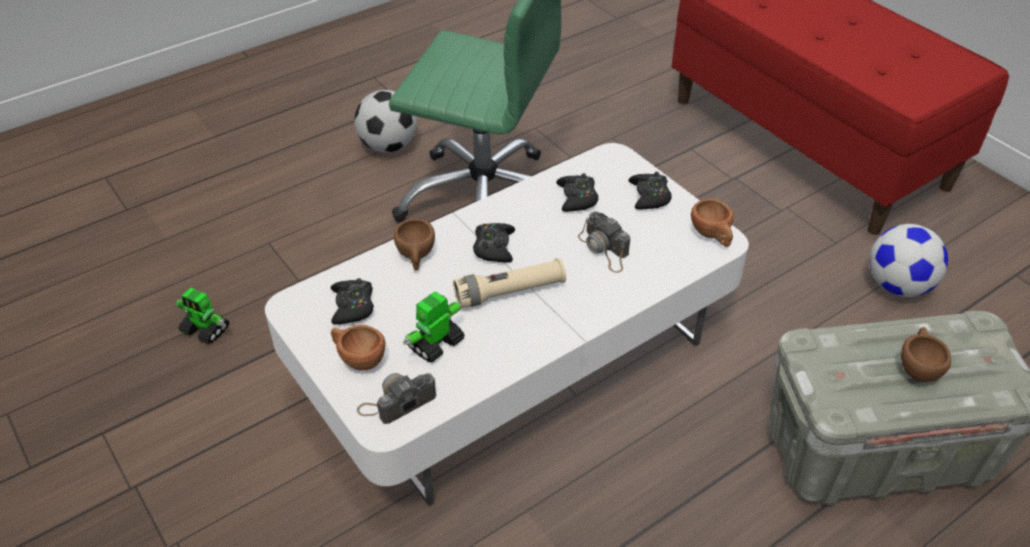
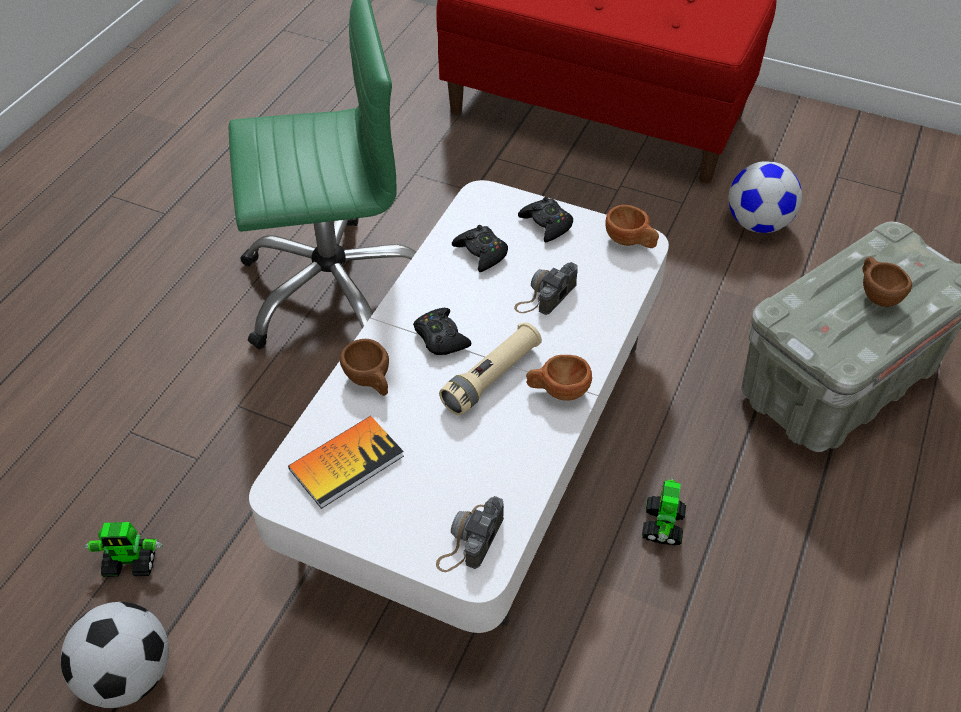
camera: 30 degrees left, 5 degrees up
black game controller [331,278,374,325] -> book [288,416,404,509]
brown cup [331,325,386,371] -> brown cup moved to [526,355,592,401]
football [354,90,417,153] -> football moved to [61,602,169,708]
toy robot [403,291,465,363] -> toy robot moved to [642,477,686,545]
camera [578,211,630,273] -> camera turned 105 degrees clockwise [514,262,578,315]

